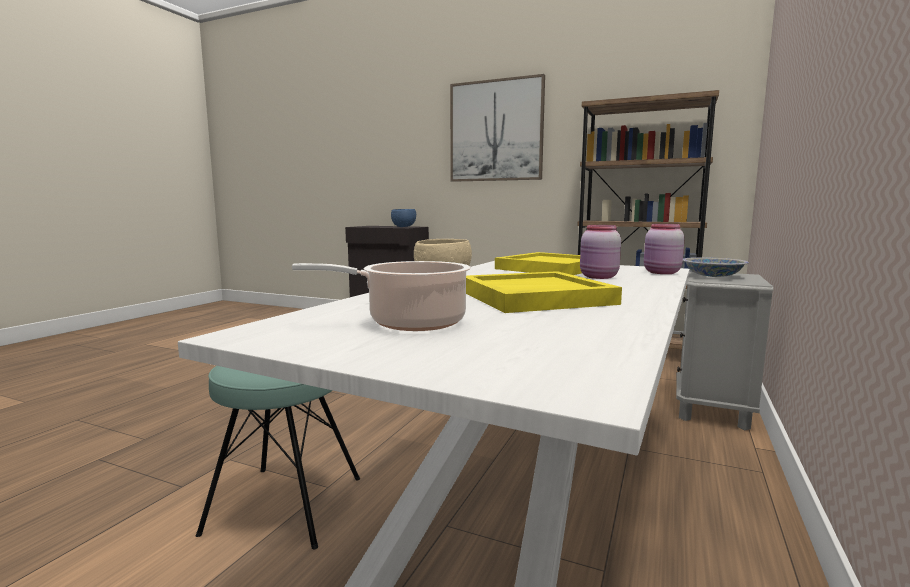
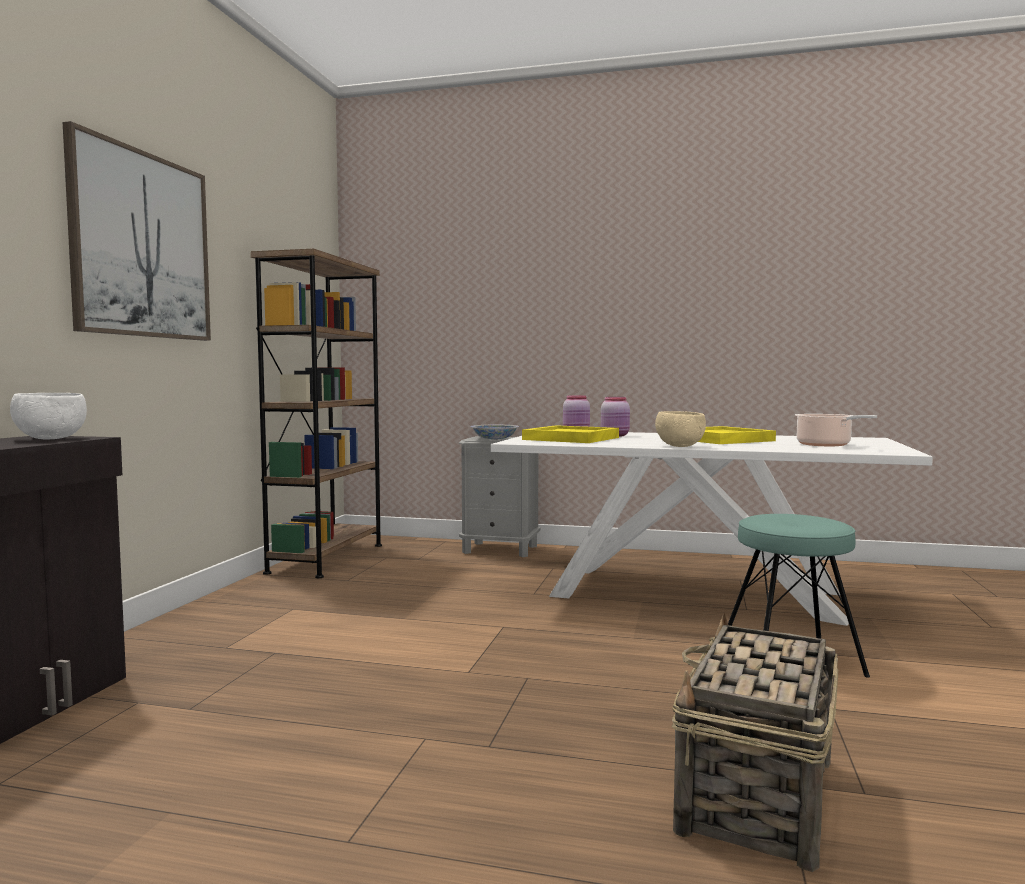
camera: 100 degrees left, 5 degrees down
blue bowl [391,209,416,227] -> white bowl [10,393,87,440]
none -> basket [672,613,838,872]

